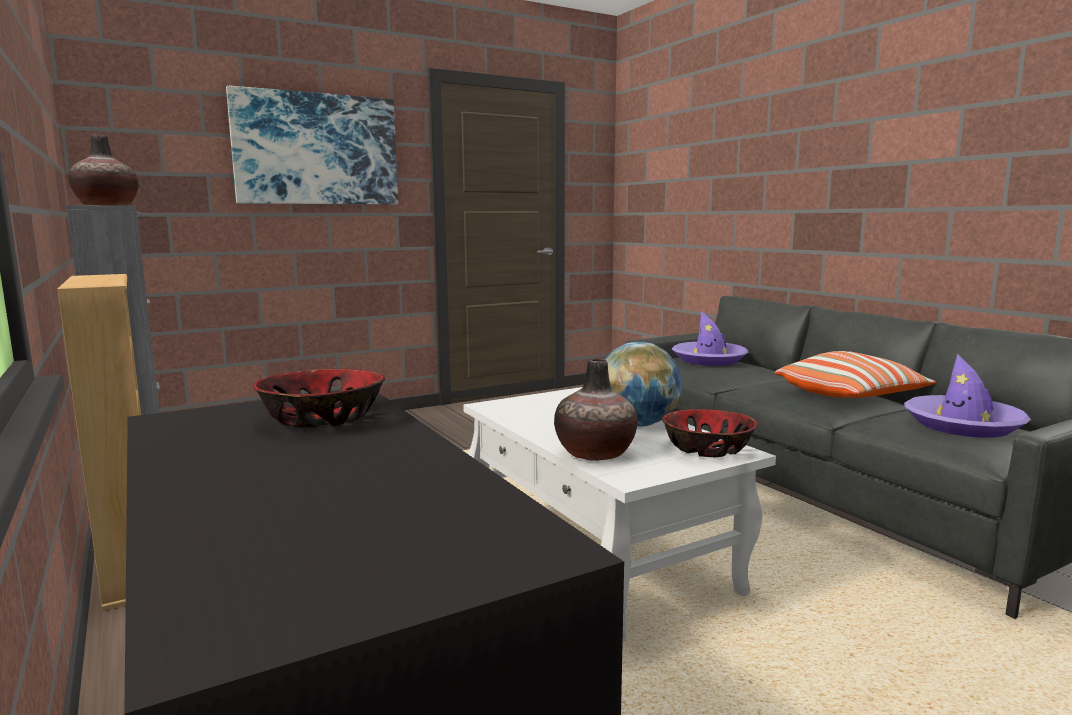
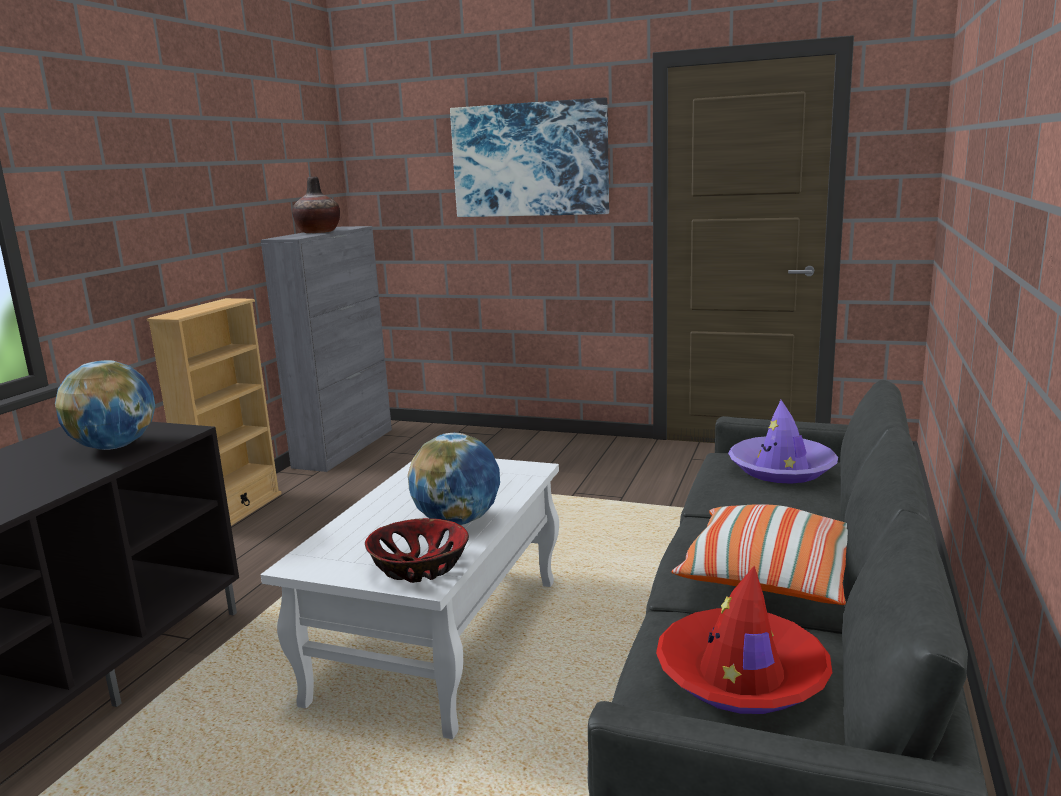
camera: 50 degrees right, 5 degrees up
bowl [253,369,385,428] -> globe [55,360,155,450]
vase [554,359,638,461] -> none
purple hat [904,354,1031,438] -> red hat [656,566,832,714]

